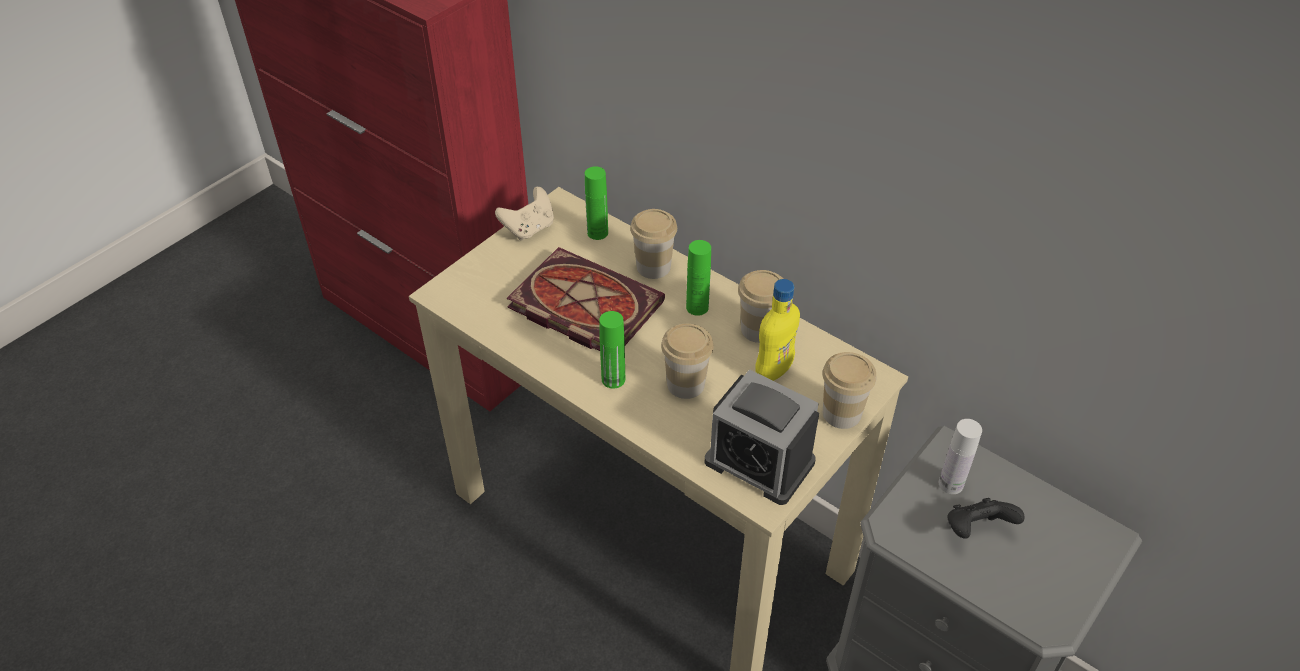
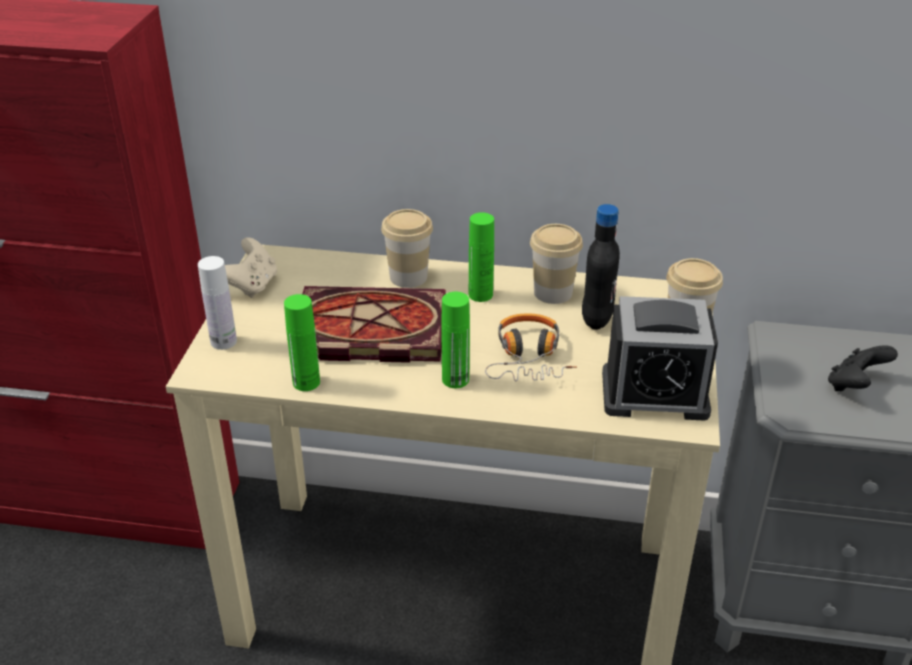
camera: 30 degrees left, 10 degrees down
green bottle [585,166,608,240] -> green bottle moved to [284,294,320,391]
cup [661,324,714,399] -> headphones [485,314,577,381]
yellow bottle [755,279,800,381] -> black bottle [582,204,620,330]
white bottle [939,419,982,494] -> white bottle moved to [198,256,237,350]

